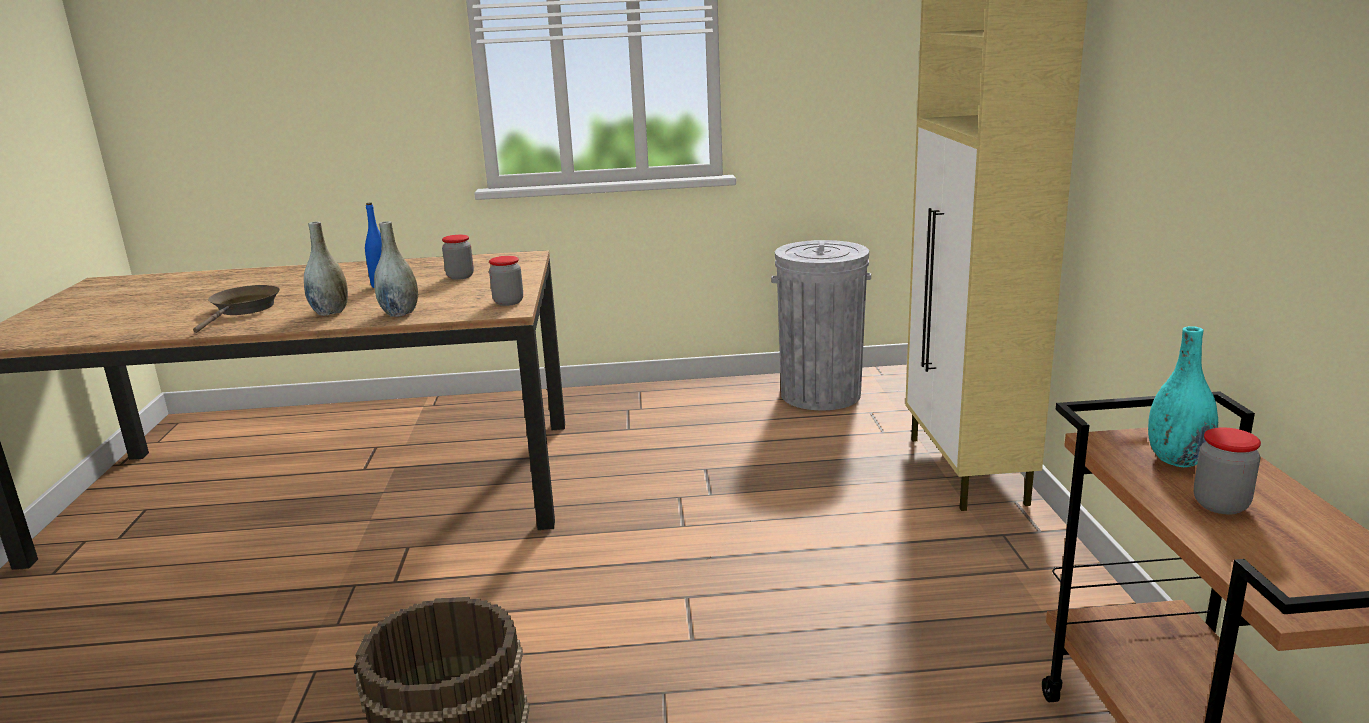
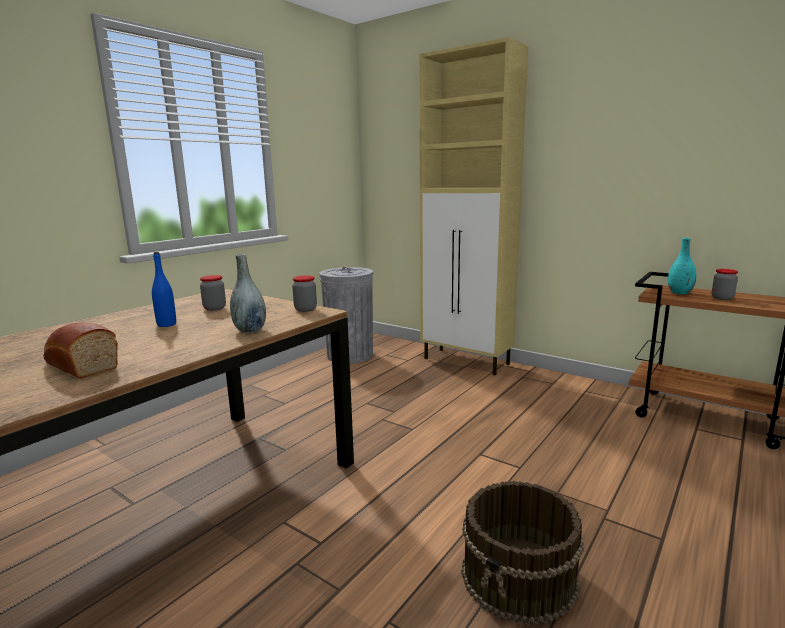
camera: 50 degrees left, 5 degrees down
brown frying pan [193,285,280,333] -> bread [43,322,118,378]
grey vase [304,222,348,316] -> none

